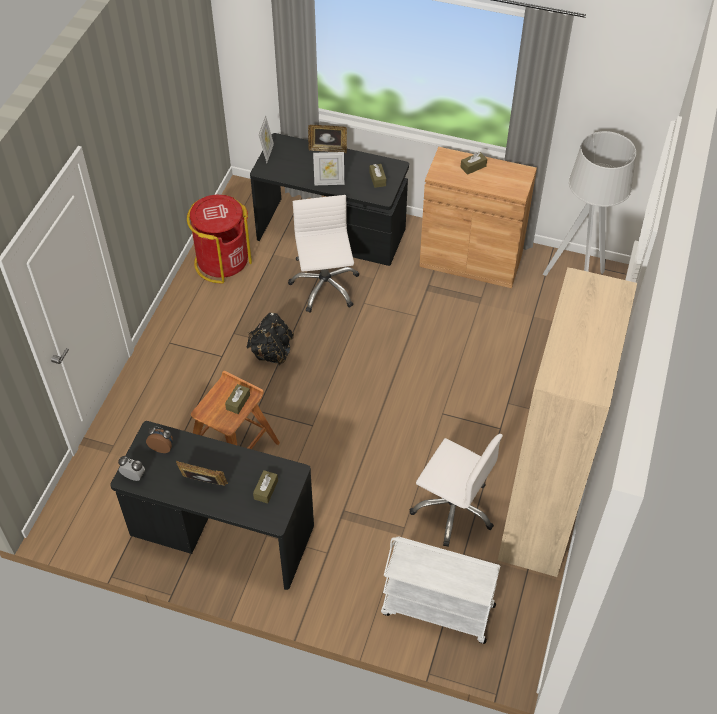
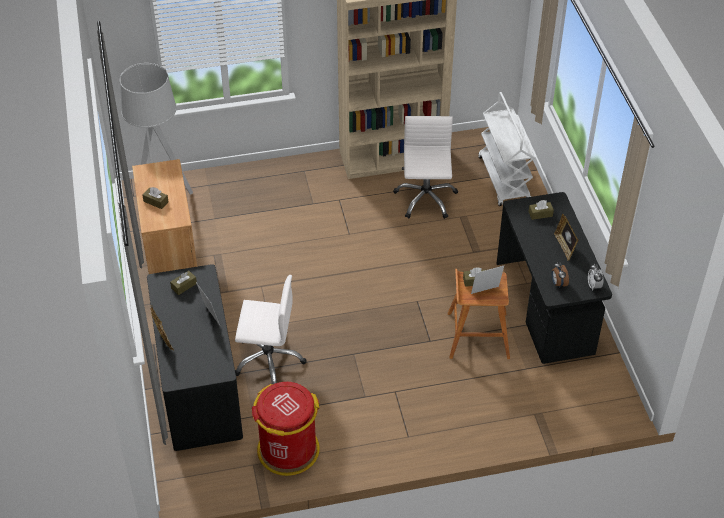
camera: 120 degrees left, 5 degrees down
black backpack [247,313,294,365] -> none
picture frame [258,115,274,163] -> picture frame moved to [471,266,504,294]
white office chair [288,195,359,313] -> white office chair turned 135 degrees counterclockwise [235,275,307,384]

